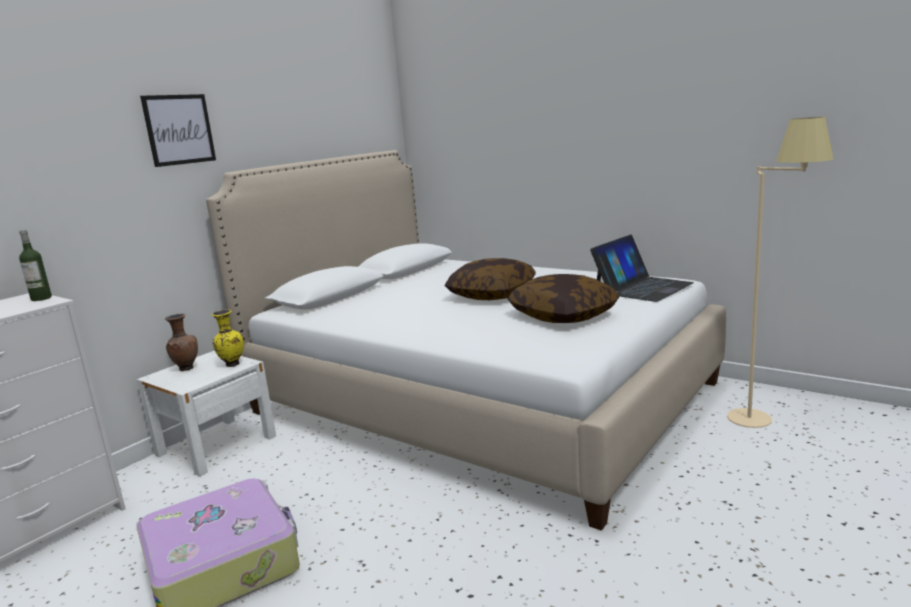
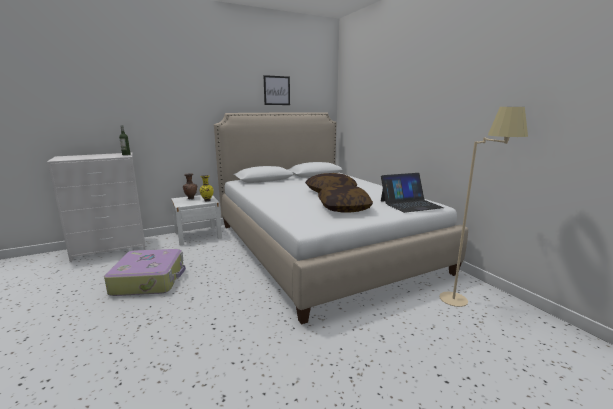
camera: 25 degrees right, 0 degrees up
picture [140,94,216,167] -> picture moved to [264,75,290,105]

